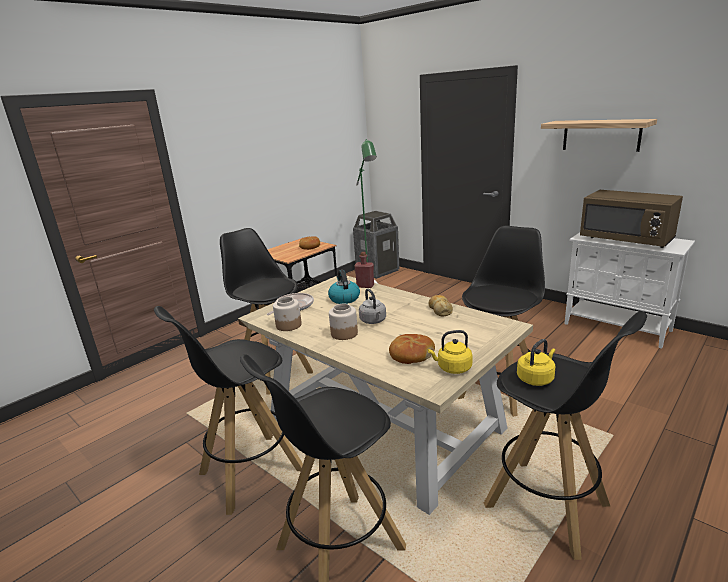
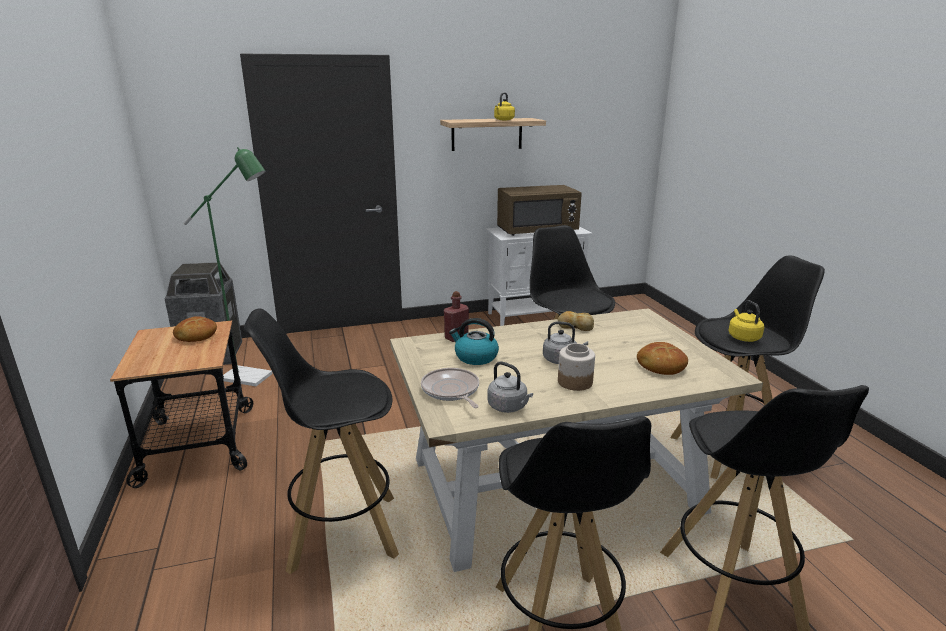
camera: 60 degrees left, 0 degrees up
jar [273,297,302,331] -> grey kettle [487,362,533,413]
yellow kettle [428,330,473,374] -> yellow kettle moved to [494,92,515,120]

